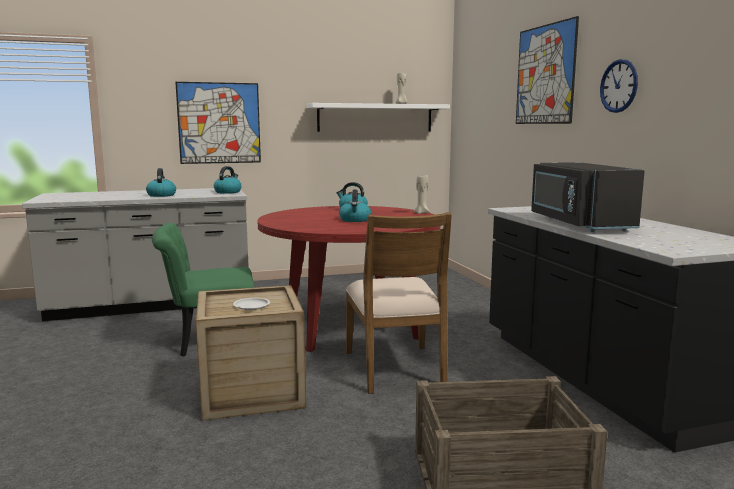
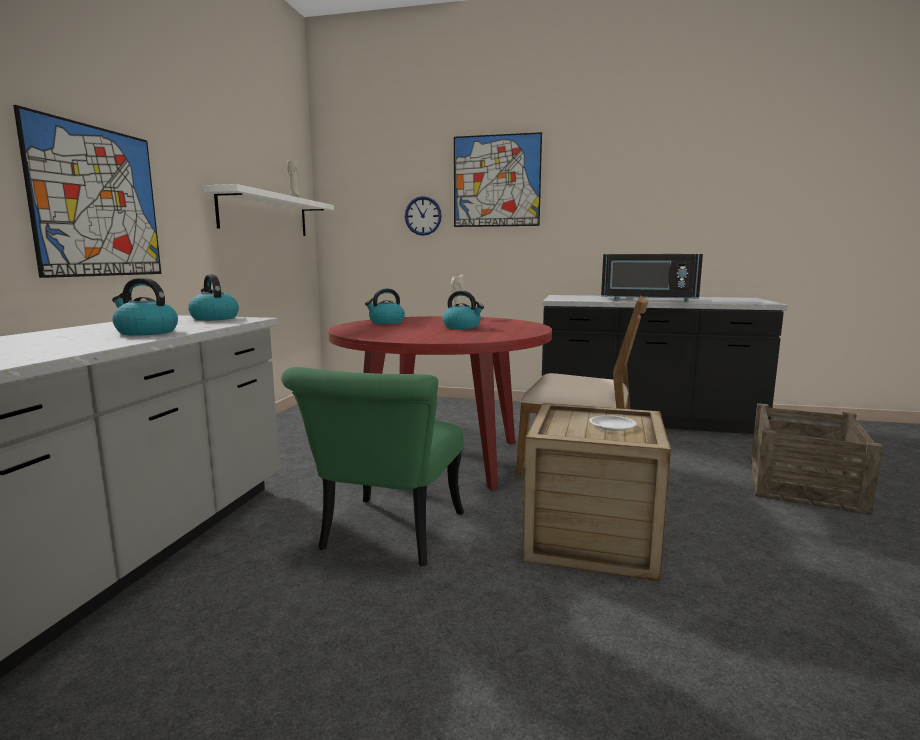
camera: 60 degrees left, 0 degrees up
wall clock [600,59,638,113] -> wall clock moved to [405,196,442,236]

